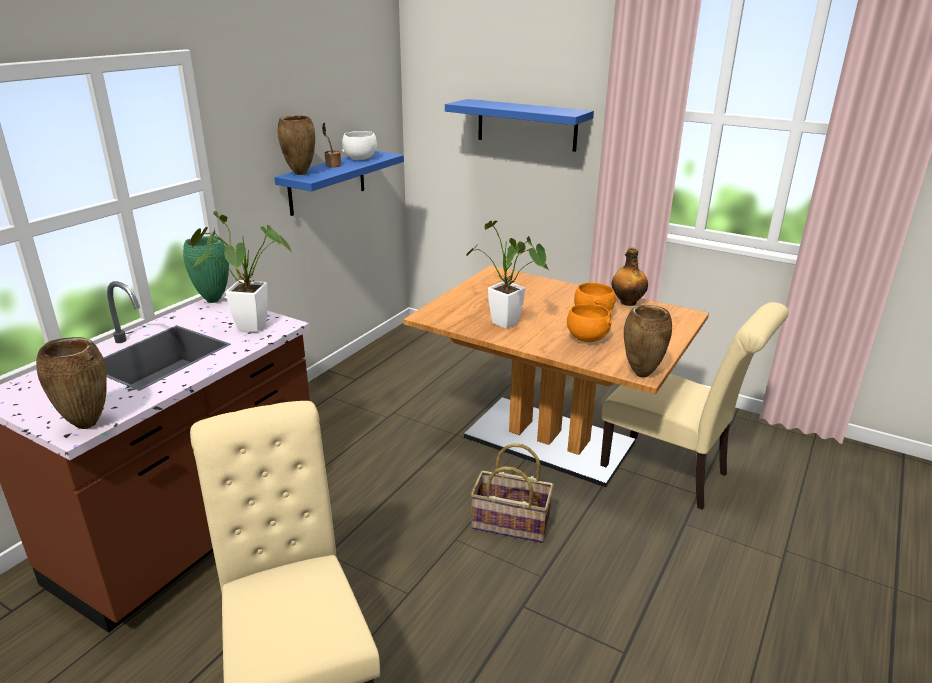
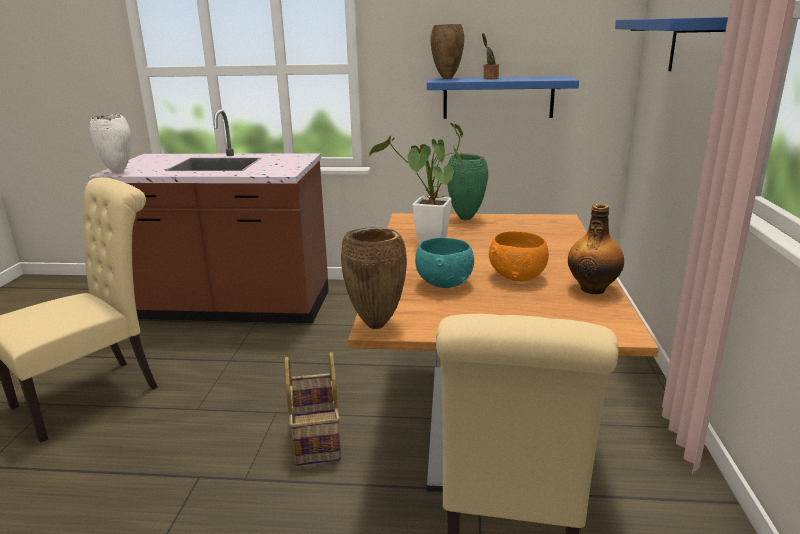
camera: 65 degrees right, 5 degrees down
brown vase [36,337,107,429] -> white vase [90,115,131,174]
green vase [183,236,229,303] -> green vase moved to [447,153,488,220]
potted plant [190,211,293,332] -> none
white bowl [342,131,377,160] -> none
orange bowl [567,304,611,342] -> turquoise bowl [415,238,474,288]

